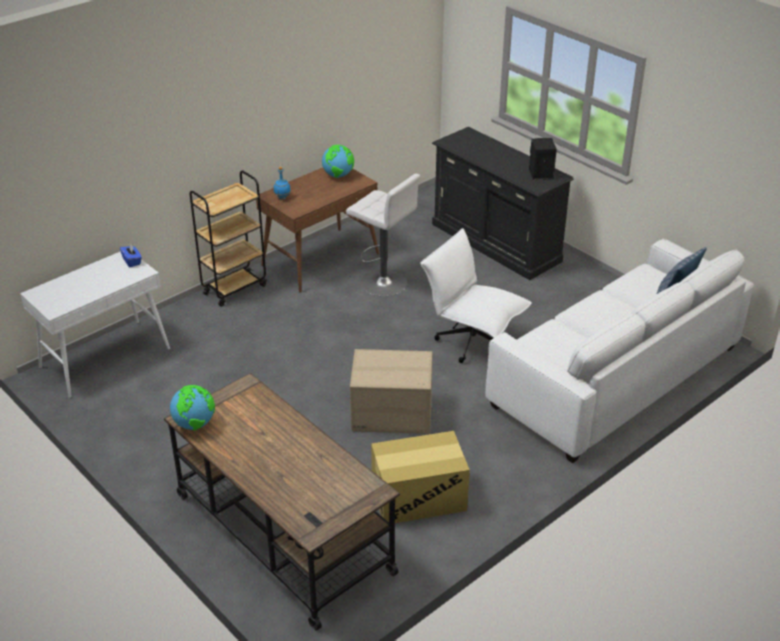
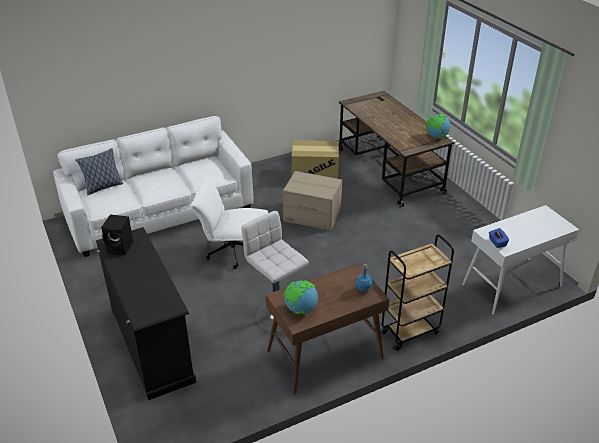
camera: 165 degrees left, 0 degrees up
white office chair [420,228,532,363] -> white office chair turned 135 degrees clockwise [191,173,268,269]

